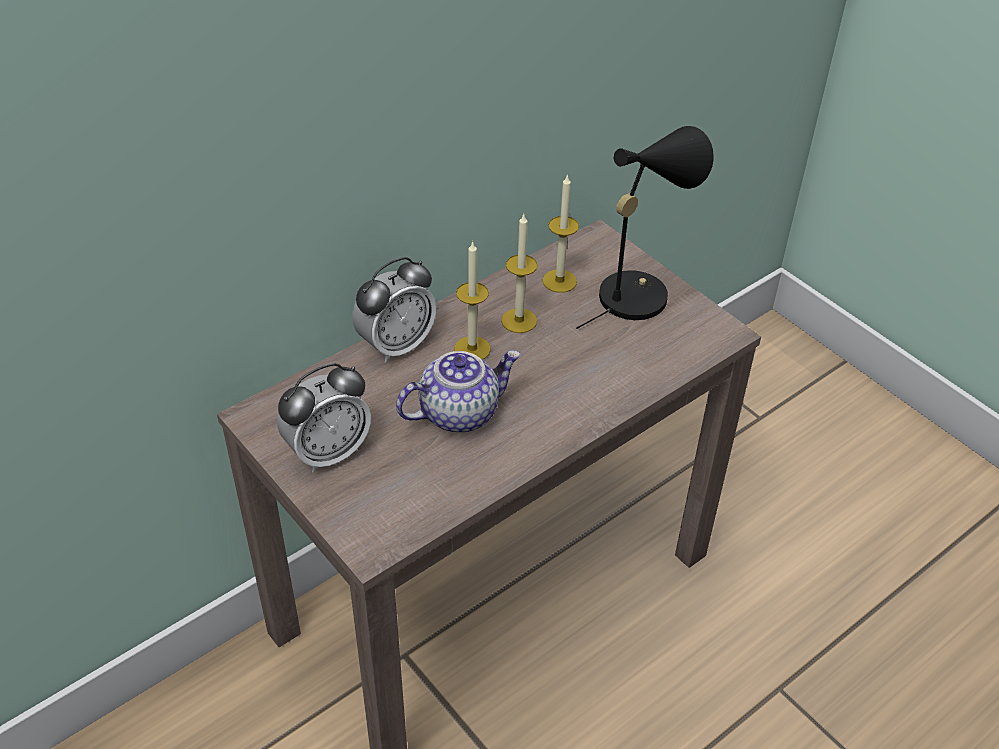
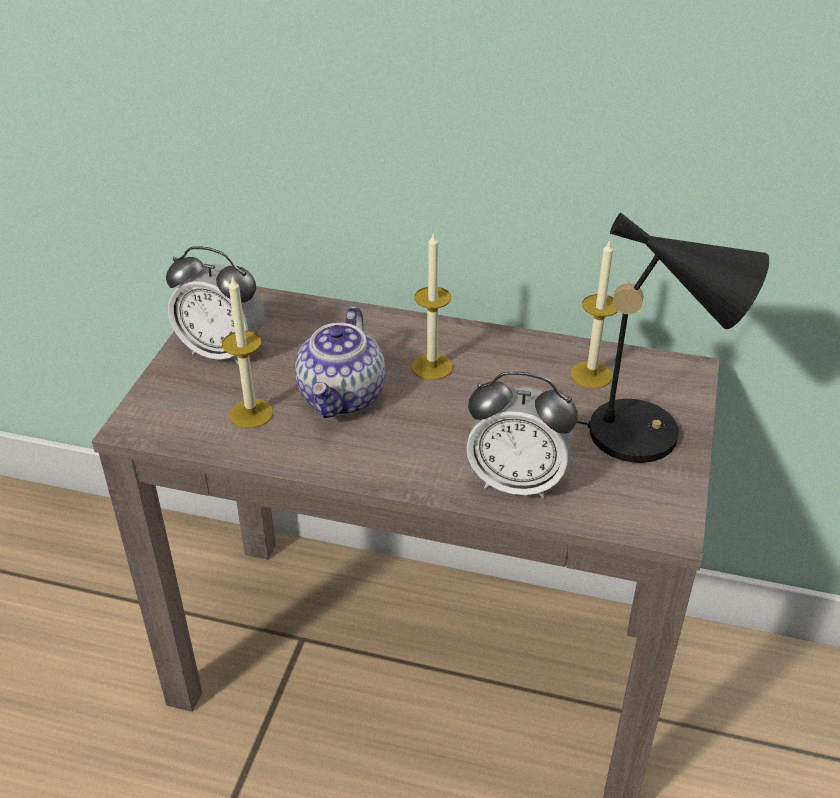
camera: 55 degrees right, 5 degrees down
alarm clock [352,257,436,363] -> alarm clock moved to [466,372,578,499]
teapot [396,350,521,433] -> teapot turned 75 degrees clockwise [295,306,385,418]
candle [501,213,538,333] -> candle moved to [222,275,273,428]

